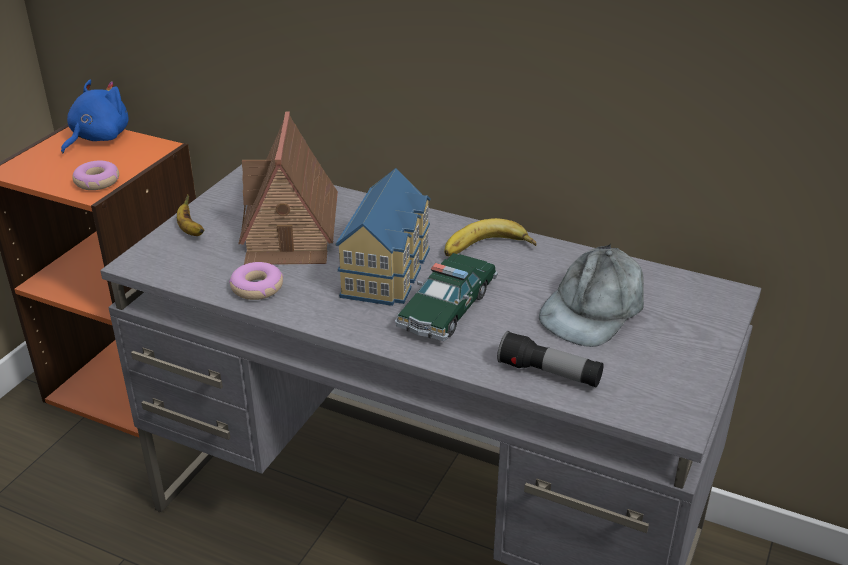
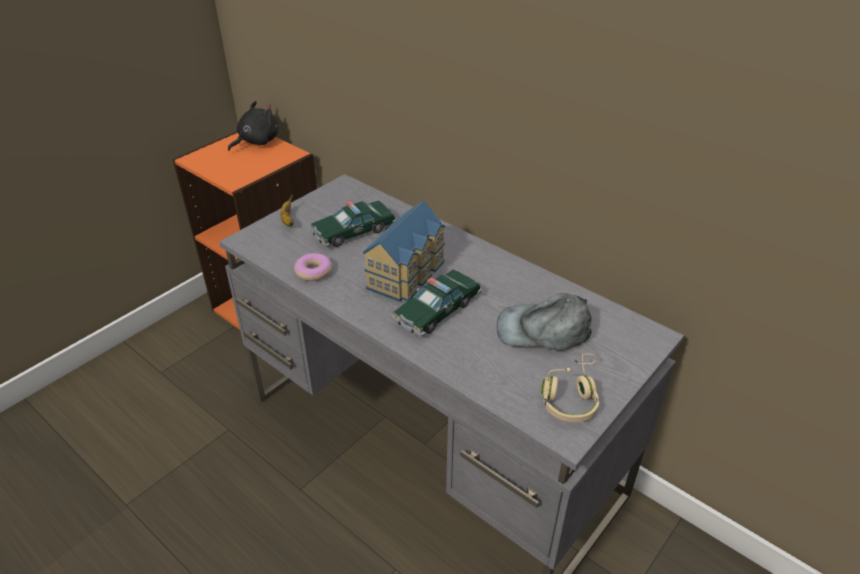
camera: 15 degrees right, 5 degrees up
blue plush toy [61,80,129,153] -> black plush toy [228,101,278,151]
donut [72,161,119,190] -> none
toy house [238,111,338,265] -> toy car [311,201,396,247]
banana [444,218,536,256] -> none
flashlight [497,331,604,387] -> none
grey cap [539,244,644,347] -> grey cap turned 45 degrees clockwise [497,293,592,351]
none -> beige headphones [541,354,600,422]

